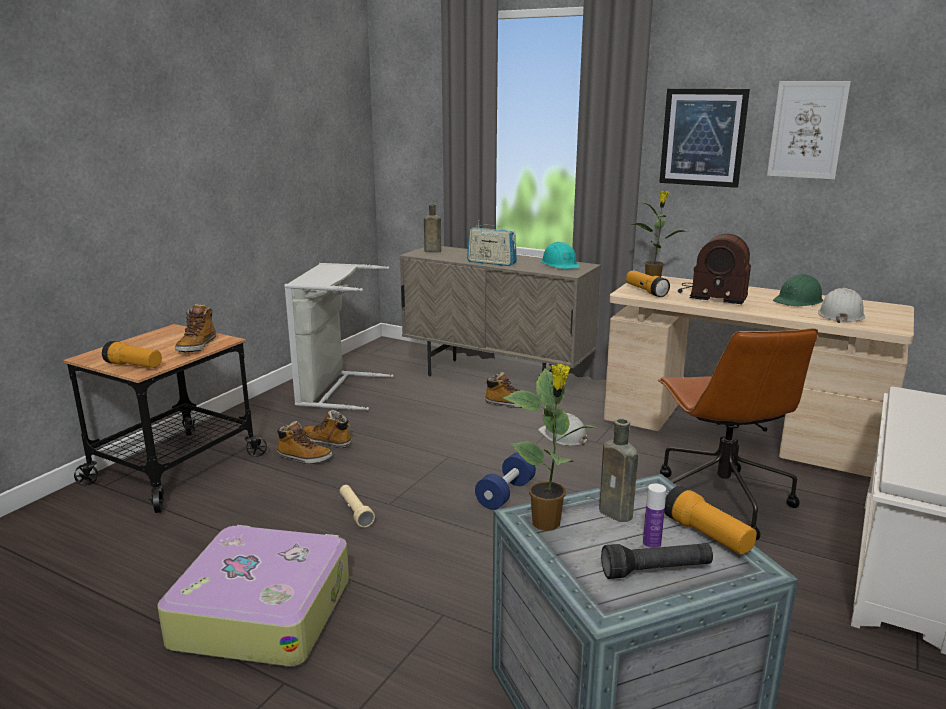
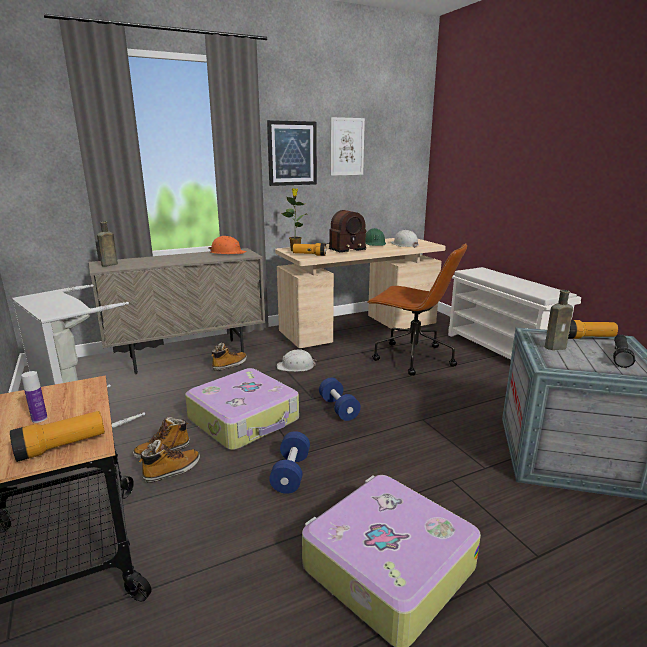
camera: 55 degrees left, 0 degrees up
boot [175,304,216,353] -> none
beige flashlight [340,485,375,528] -> blue dumbbell [269,431,310,494]
radio [467,220,517,266] -> none
potted plant [503,363,596,531] -> none
turquoise hard hat [541,242,580,269] -> orange hard hat [208,236,247,254]
bottle [643,484,666,548] -> bottle moved to [21,371,48,423]
none -> suitcase [185,368,299,450]

